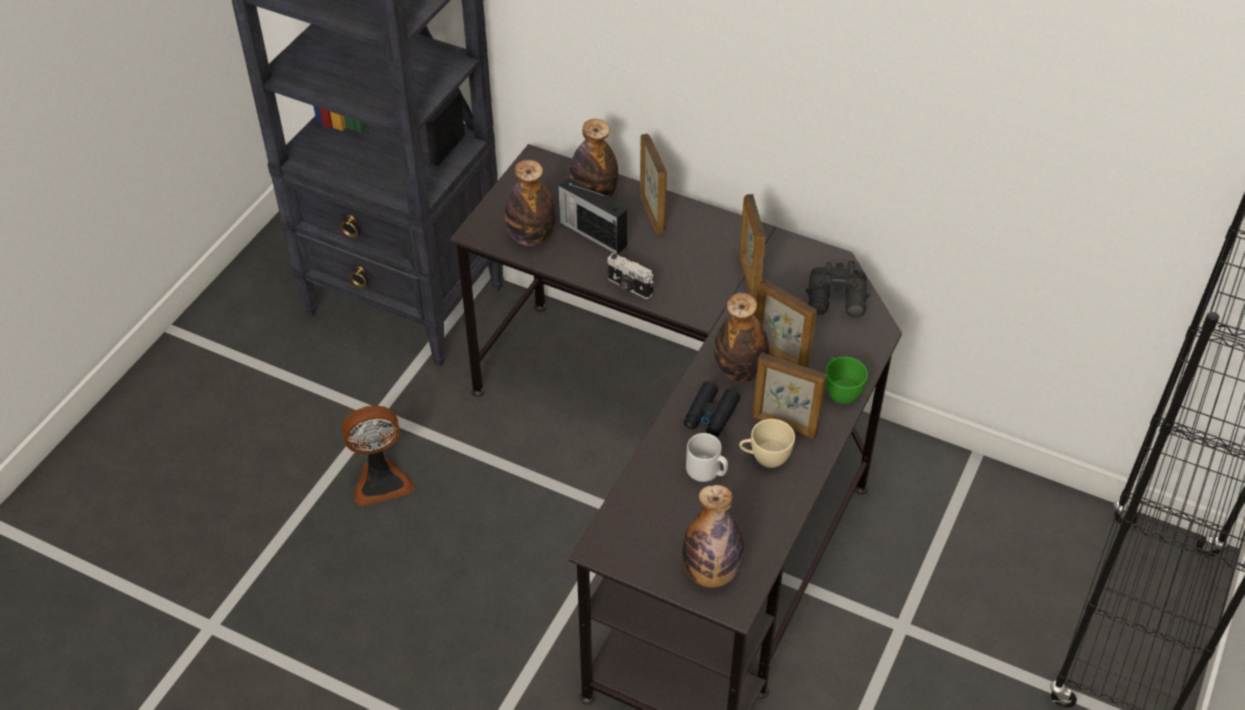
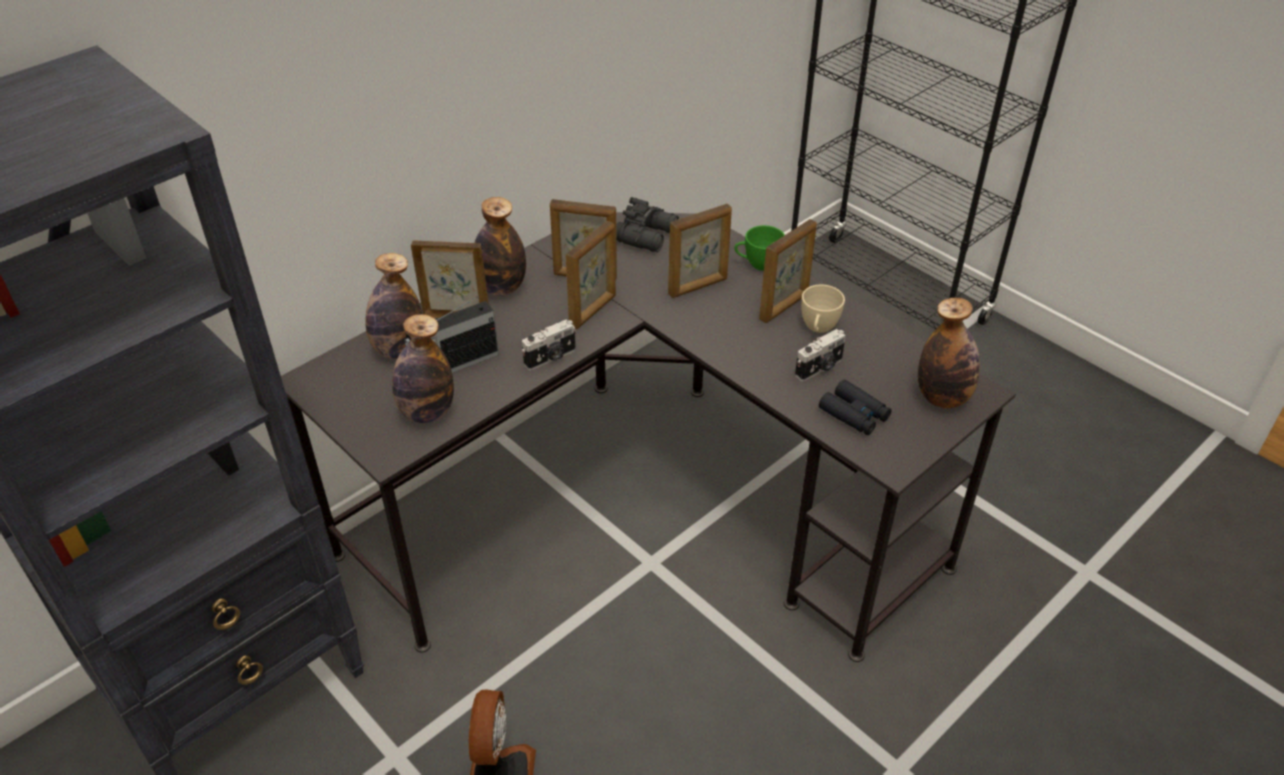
camera: 70 degrees left, 5 degrees down
black binoculars [684,381,740,437] -> black binoculars moved to [819,379,892,435]
grey mug [686,433,728,482] -> camera [795,329,846,381]
bottle [714,293,769,382] -> bottle moved to [474,197,526,296]
none -> picture frame [566,221,616,329]

